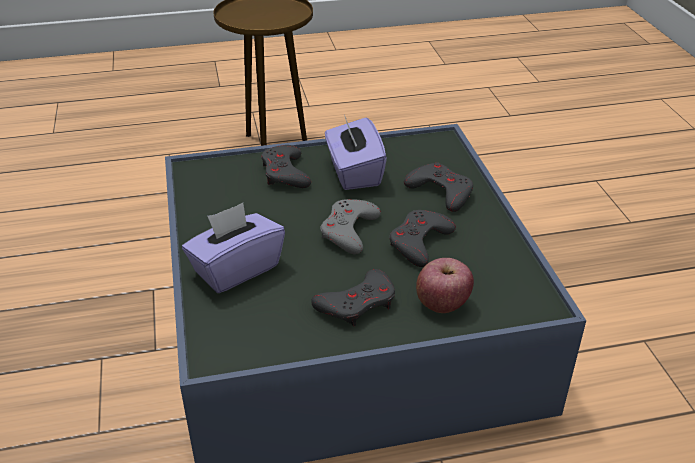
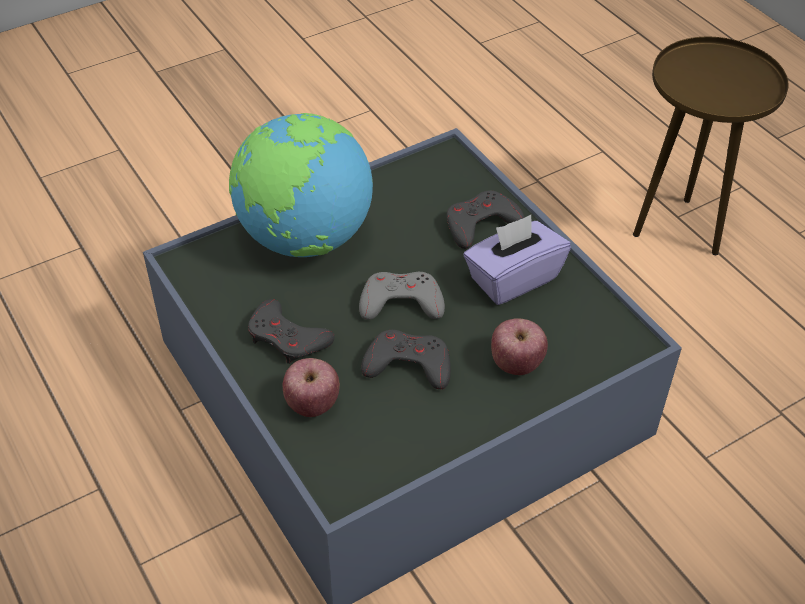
camera: 70 degrees right, 10 degrees up
purple tissue box [182,203,285,293] -> globe [229,113,373,257]
grey game controller [404,162,473,212] -> apple [491,318,548,375]

